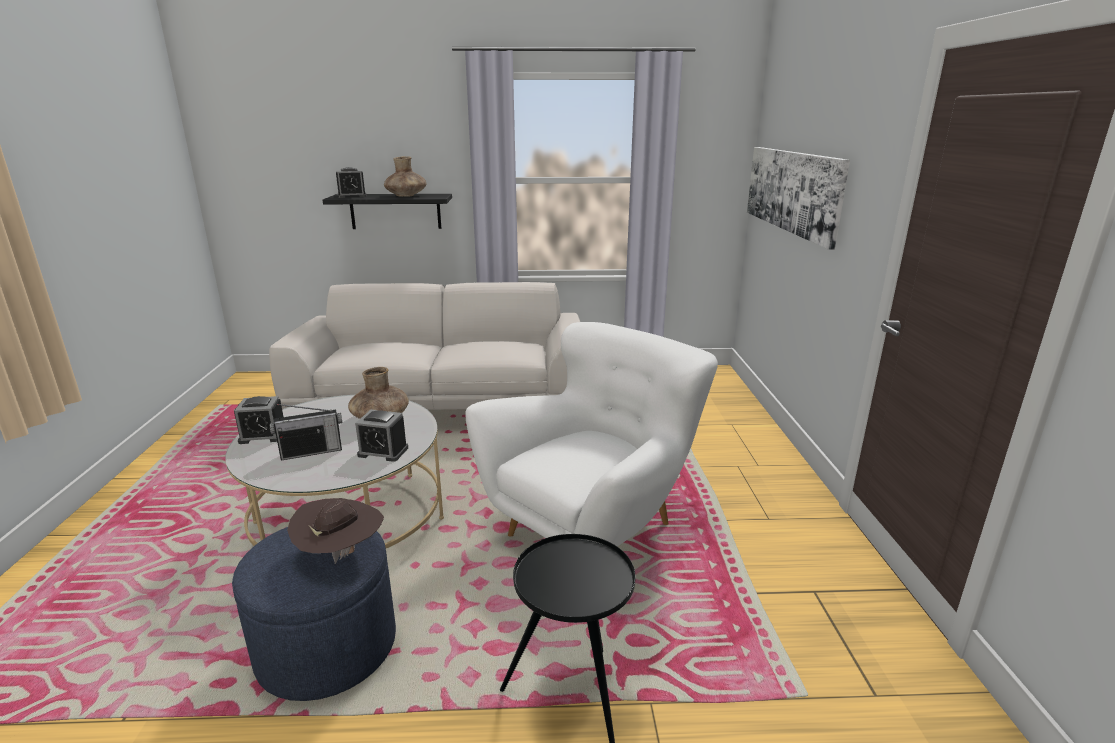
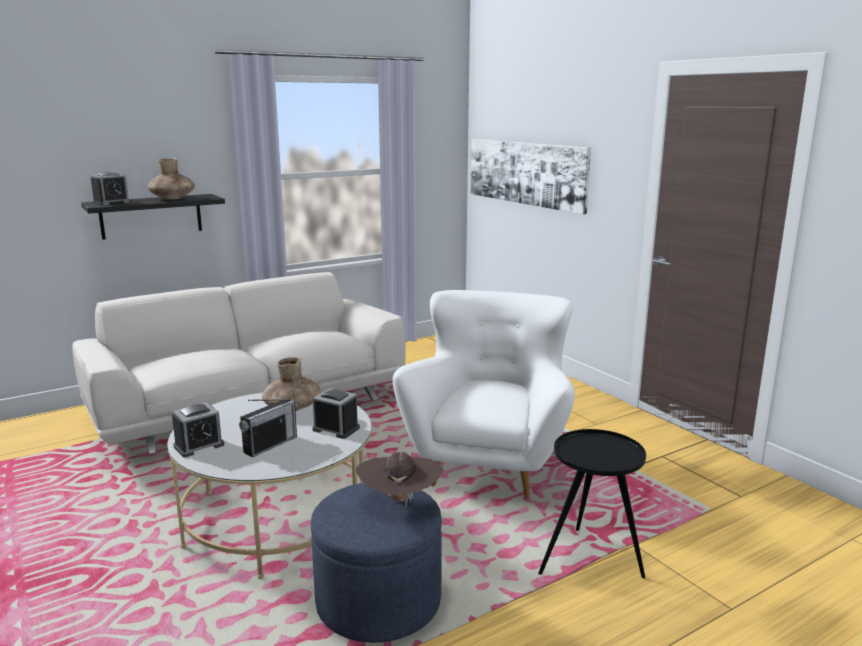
camera: 30 degrees left, 5 degrees down
alarm clock [355,410,408,462] -> alarm clock turned 135 degrees counterclockwise [312,388,360,439]

